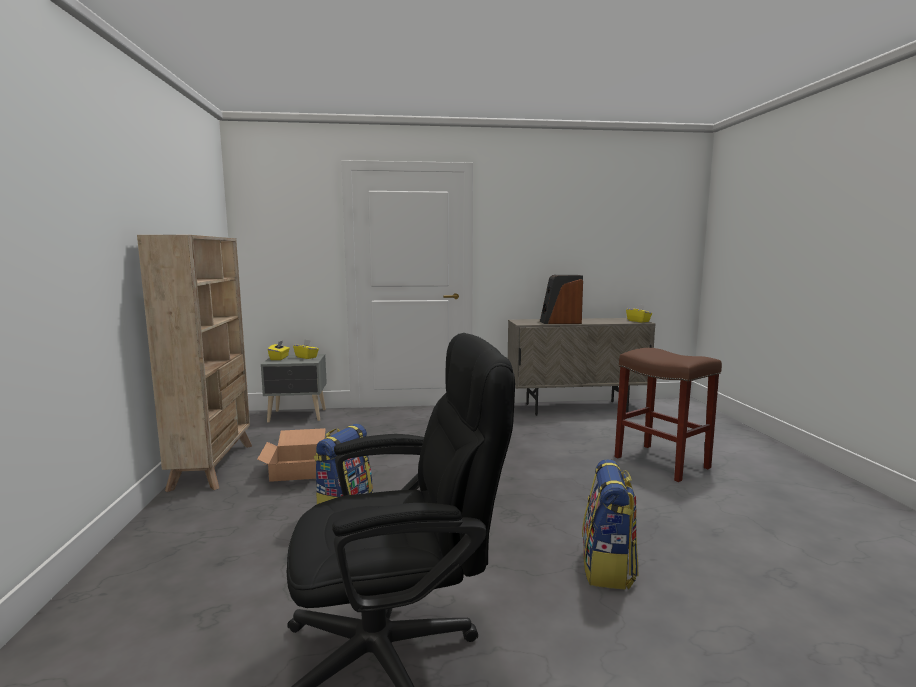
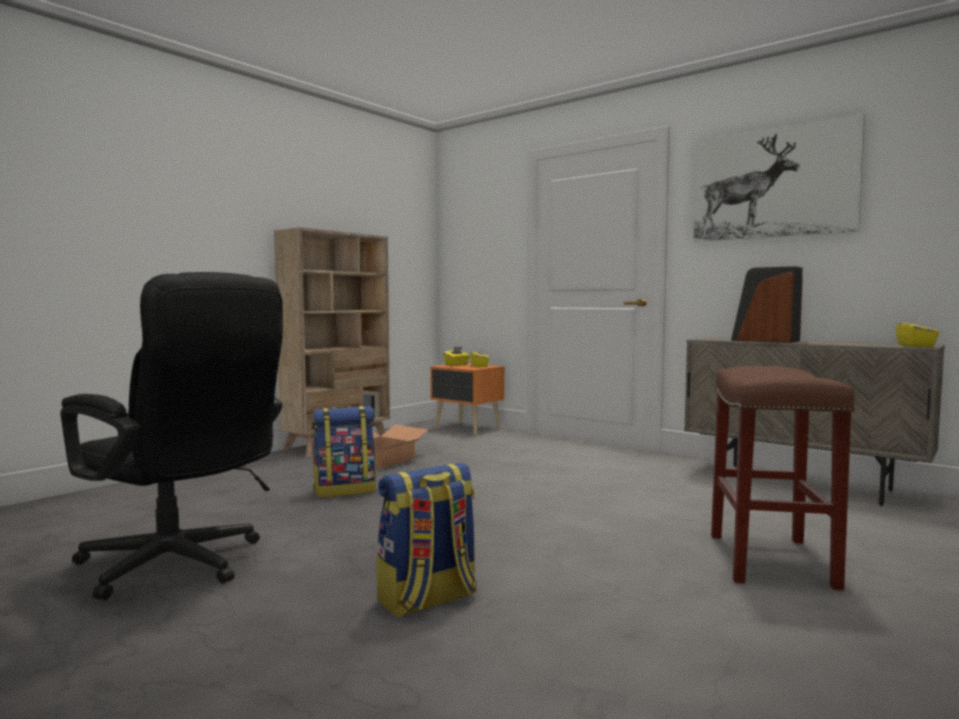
camera: 45 degrees right, 5 degrees down
grey nightstand [261,354,327,423] -> orange nightstand [430,364,504,435]
none -> picture [693,114,865,242]

